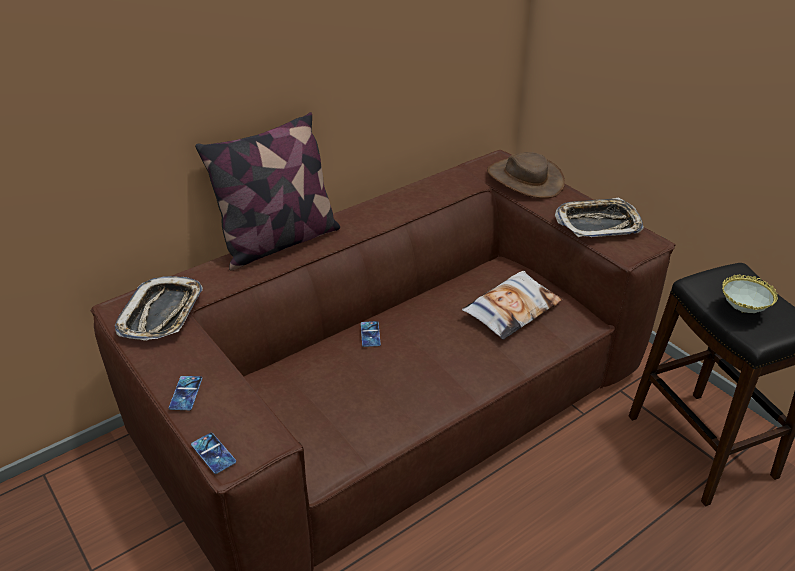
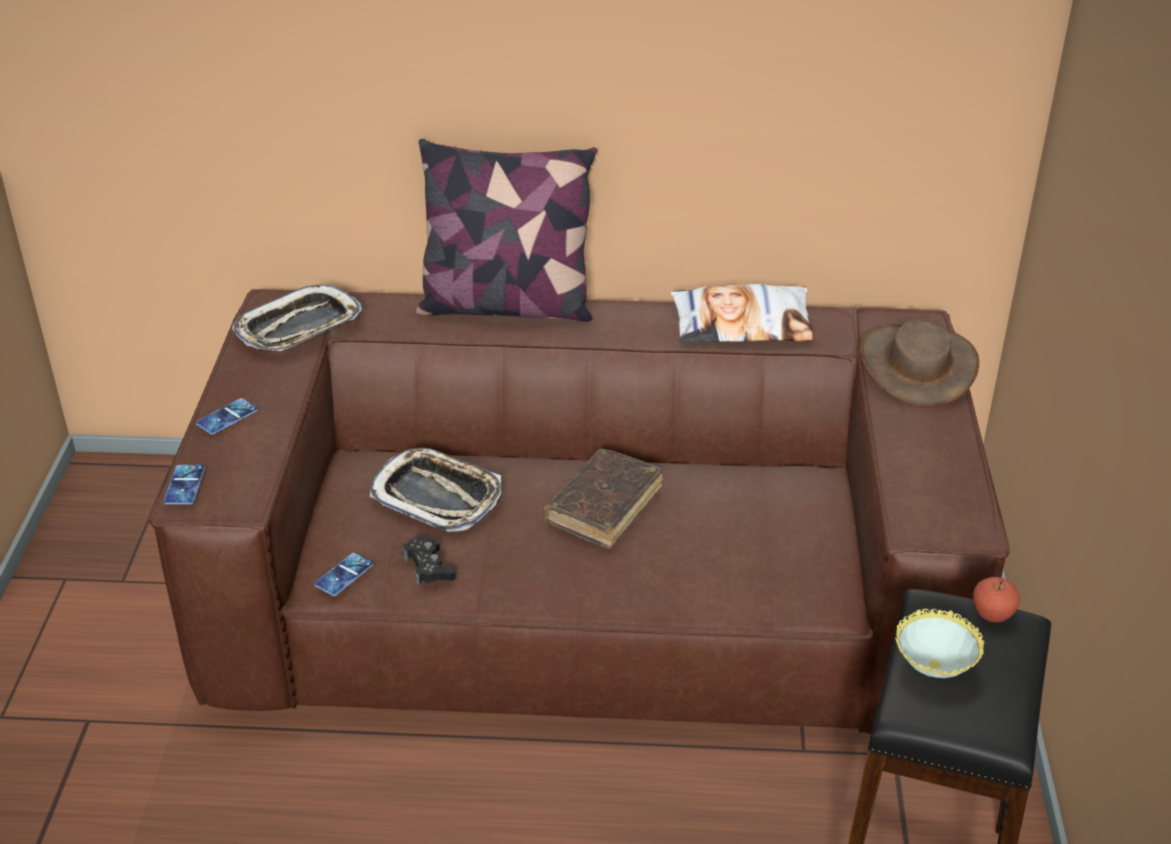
camera: 40 degrees right, 0 degrees up
phone [361,321,381,347] -> phone moved to [314,553,373,596]
pillow [462,271,562,340] -> pillow moved to [670,284,816,343]
tray [555,198,644,237] -> tray moved to [369,448,501,532]
none -> black game controller [402,537,456,586]
none -> brown book [543,449,663,549]
none -> apple [973,577,1020,622]

